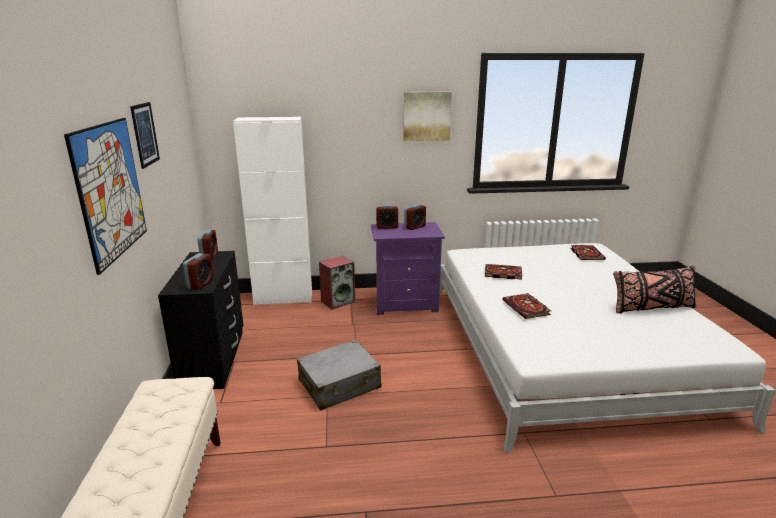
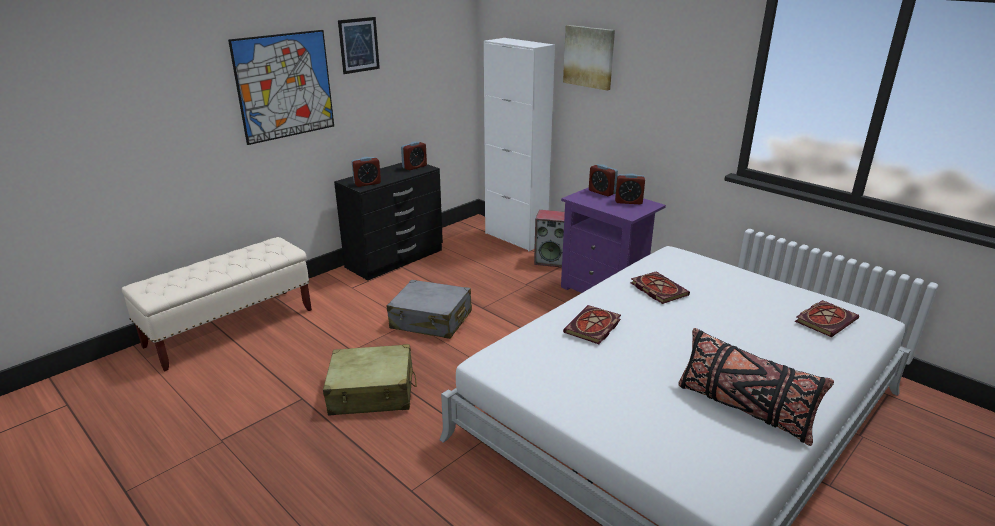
camera: 50 degrees right, 5 degrees up
picture [403,92,452,141] -> picture moved to [563,25,615,90]
none -> beige suitcase [323,344,417,416]

